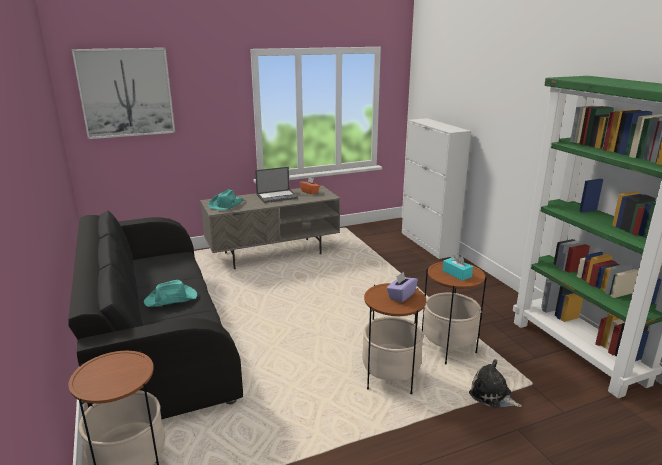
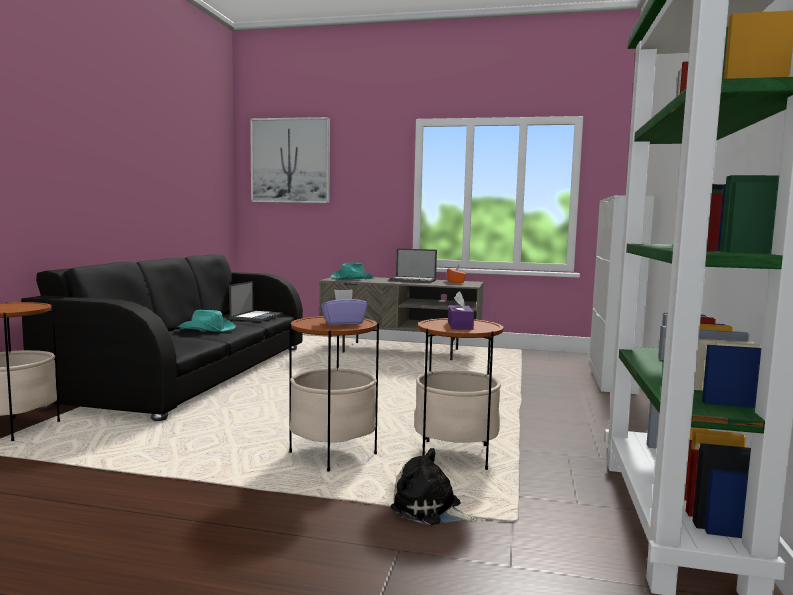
camera: 35 degrees right, 15 degrees down
turquoise tissue box [442,253,473,281] -> purple tissue box [448,291,474,330]
plush toy [469,359,522,408] -> plush toy turned 45 degrees counterclockwise [390,448,477,525]
none -> laptop [229,281,283,321]

